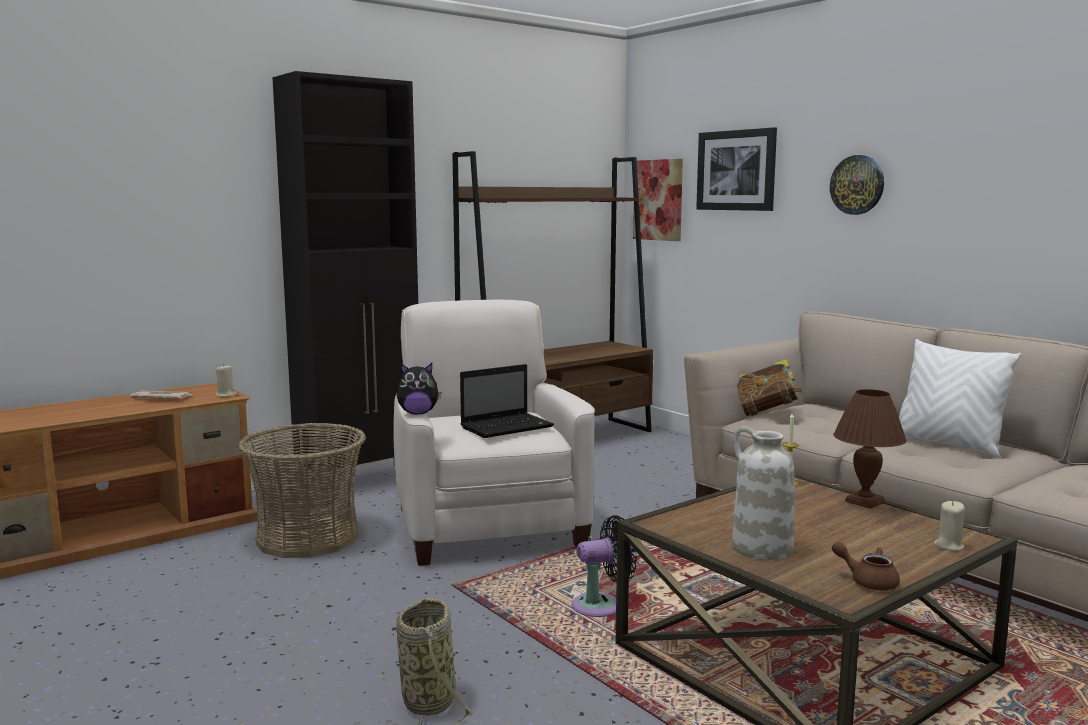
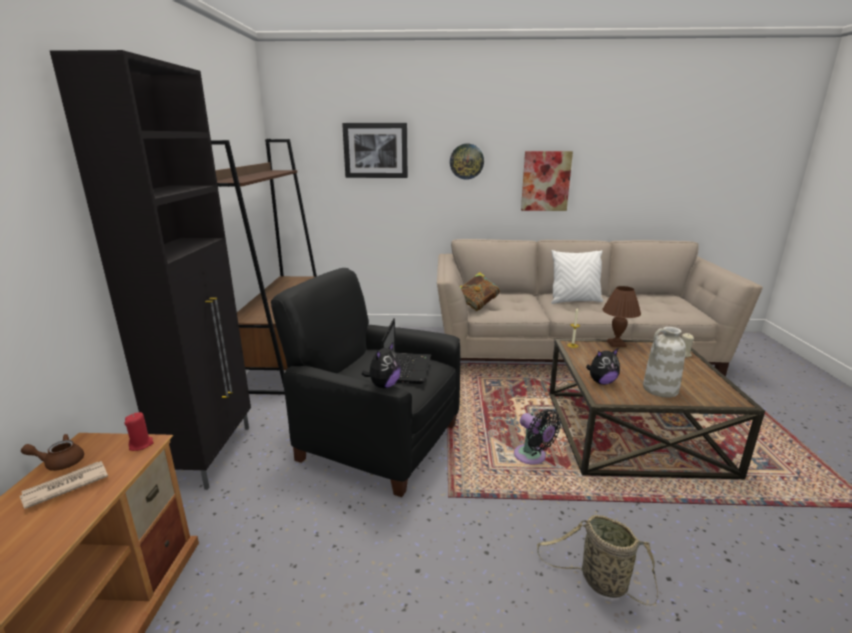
camera: 50 degrees left, 10 degrees up
beige candle [215,366,237,397] -> red candle [124,412,154,451]
basket [238,423,366,558] -> none
white armchair [393,300,595,566] -> black armchair [271,268,460,497]
black fan [571,515,637,617] -> black fan turned 120 degrees clockwise [514,409,561,465]
picture [633,159,683,241] -> picture moved to [521,151,573,211]
brown teapot [832,541,900,590] -> brown teapot moved to [21,434,84,471]
none -> plush toy [586,349,620,385]

